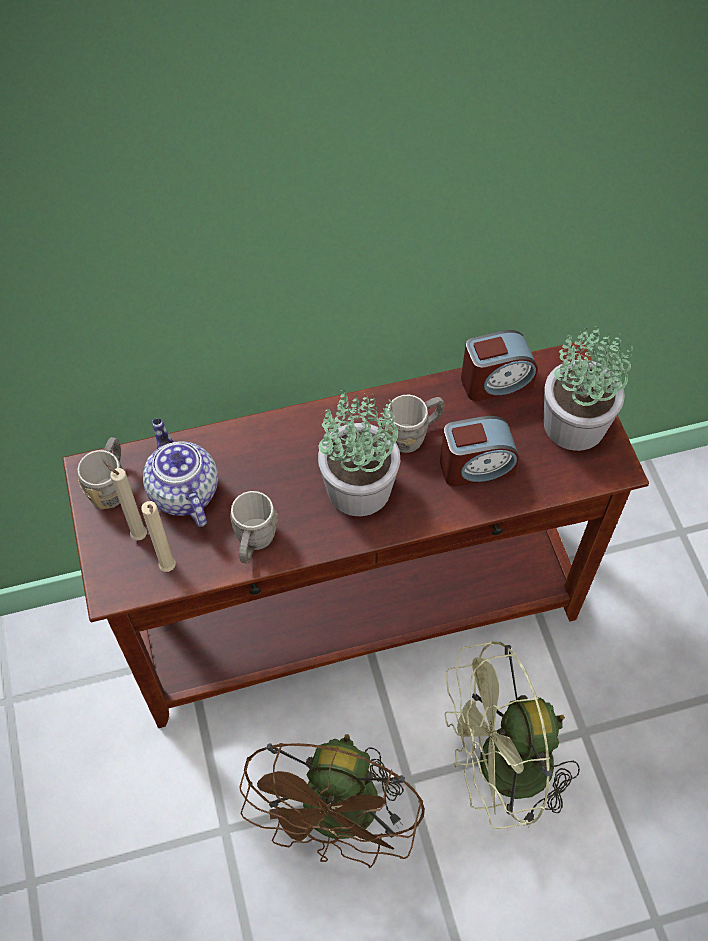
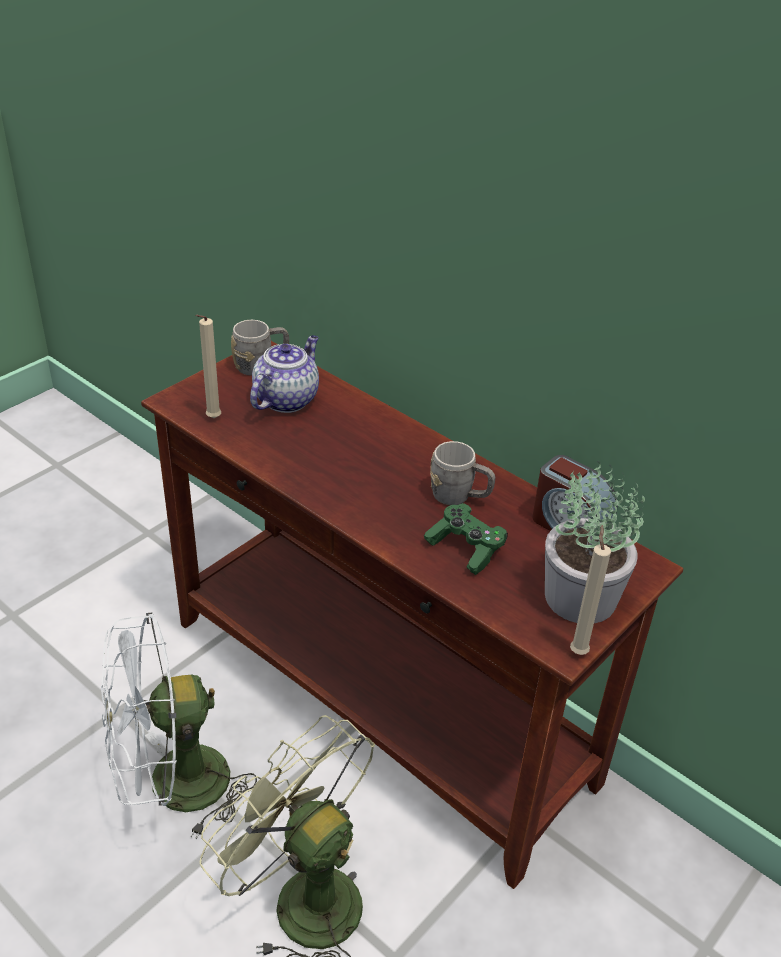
camera: 55 degrees right, 20 degrees down
beige candle [102,459,147,540] -> beige candle moved to [570,525,611,655]
grey mug [231,491,278,564] -> none
brown fan [239,734,425,868] -> white fan [101,613,257,839]
potted plant [318,390,400,516] -> none
alarm clock [440,416,519,487] -> green game controller [424,503,508,575]

